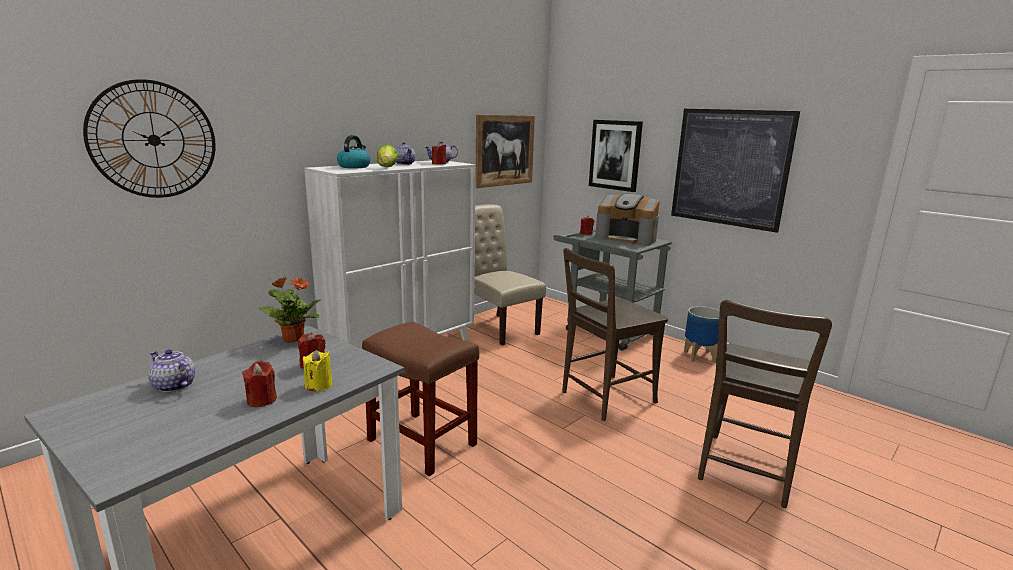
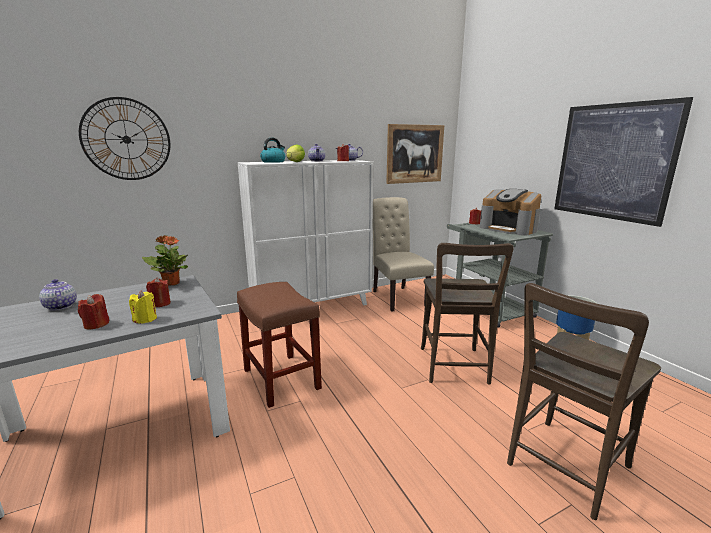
camera: 20 degrees right, 0 degrees up
brown chair [562,248,668,421] -> brown chair turned 75 degrees counterclockwise [421,243,514,384]
picture [589,120,643,192] -> none

